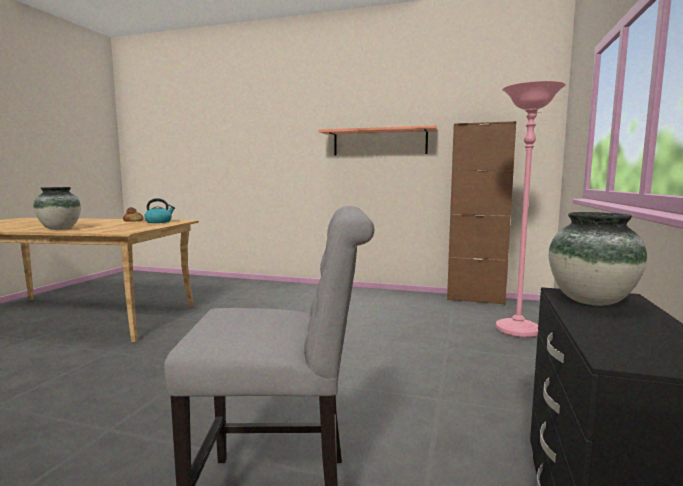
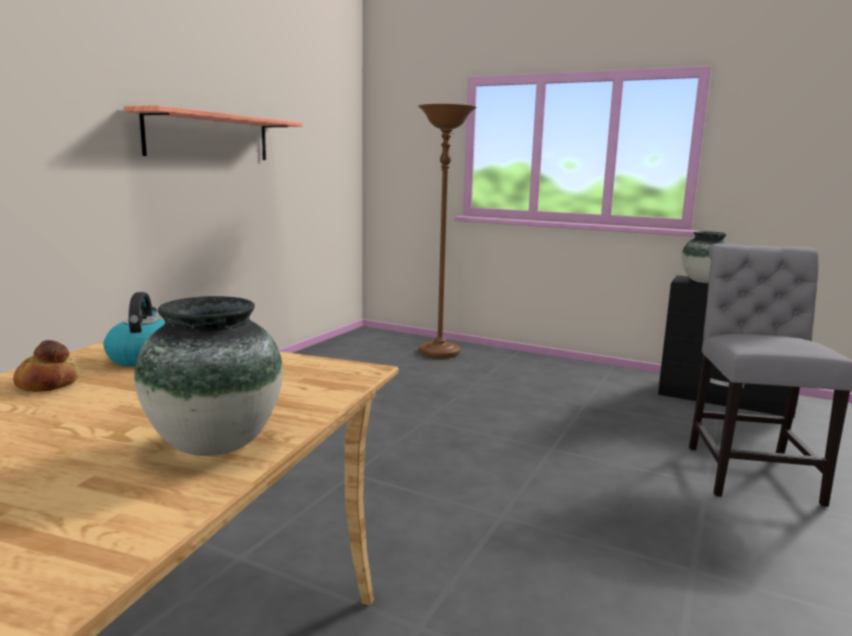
camera: 80 degrees left, 5 degrees up
brown cabinet [447,121,516,305] -> none
pink floor lamp [496,81,566,338] -> brown floor lamp [418,104,477,358]

